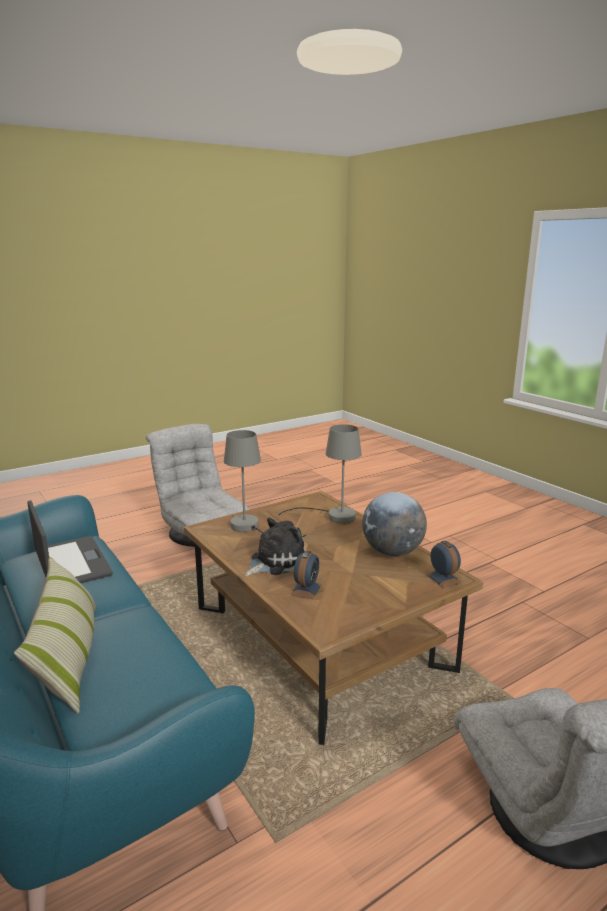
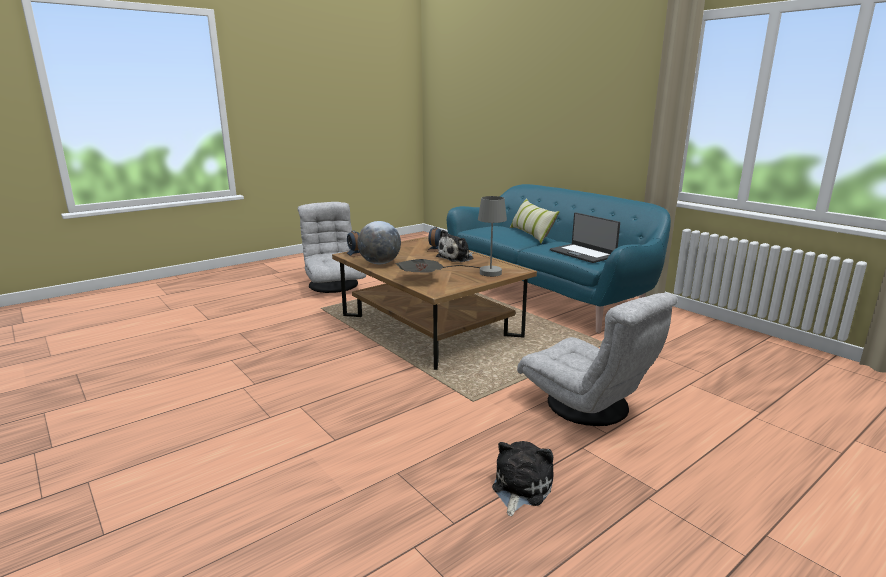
camera: 175 degrees right, 0 degrees up
grey table lamp [278,424,362,523] -> newspaper [395,259,444,273]
none -> plush toy [492,441,553,516]

